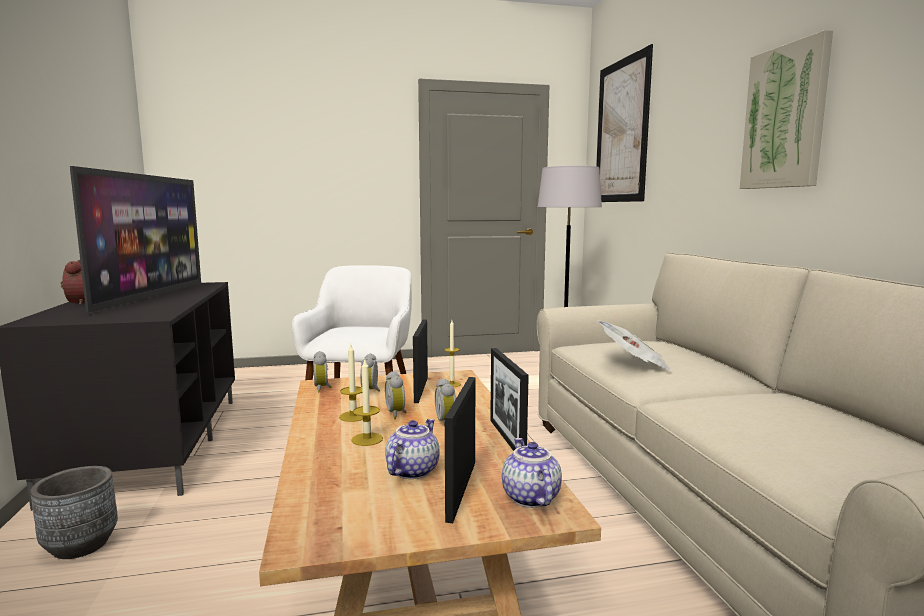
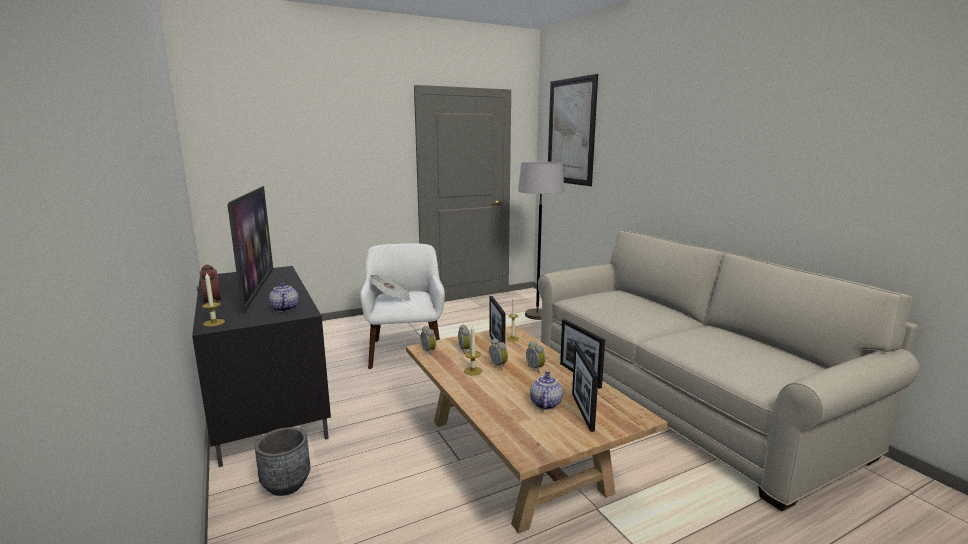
camera: 15 degrees left, 5 degrees up
candle [351,360,383,446] -> candle moved to [202,272,225,327]
teapot [502,438,562,508] -> teapot moved to [269,283,298,312]
newspaper [597,320,672,371] -> newspaper moved to [370,275,411,301]
picture [740,30,833,189] -> none

